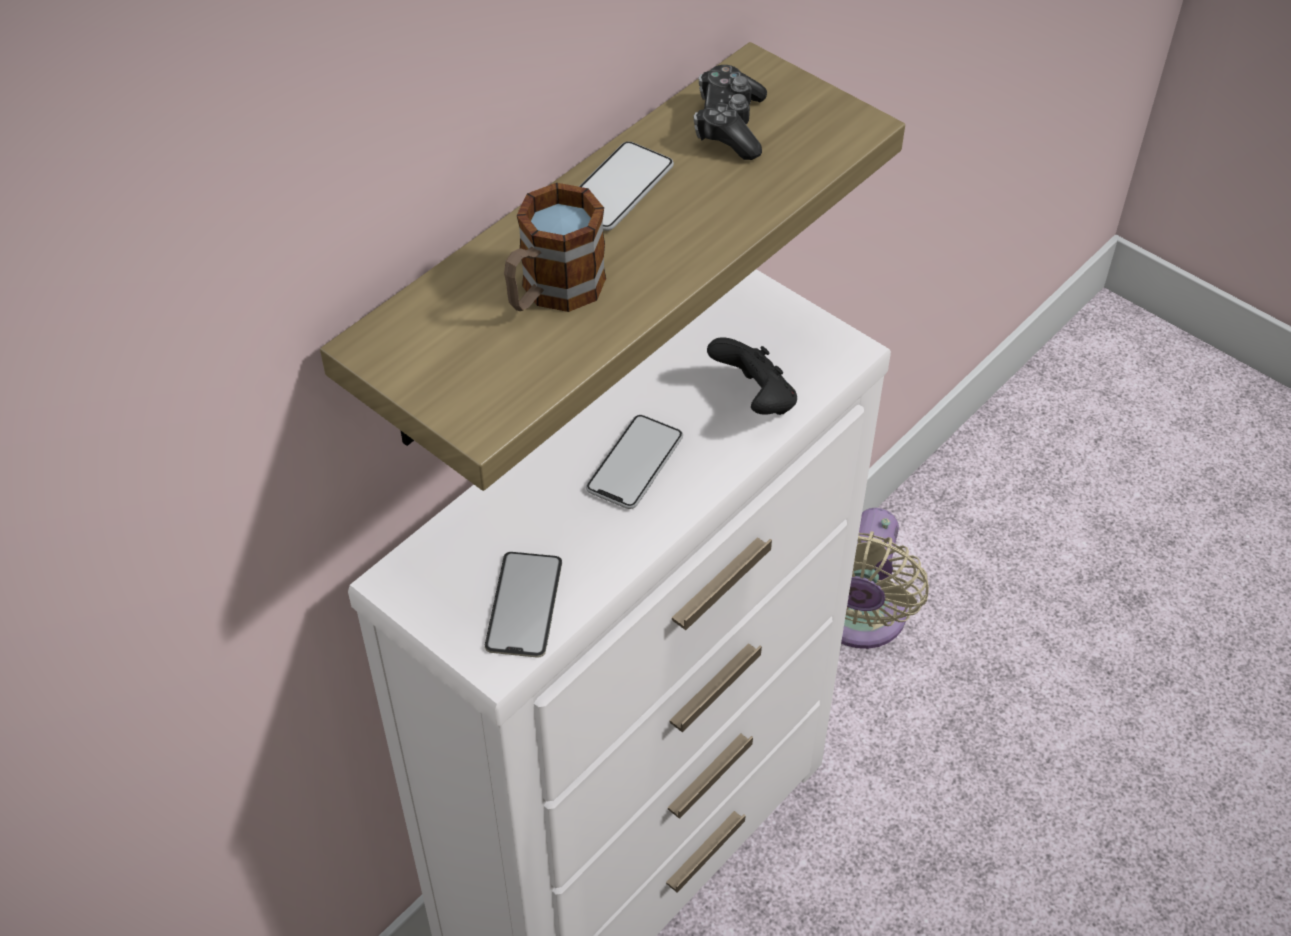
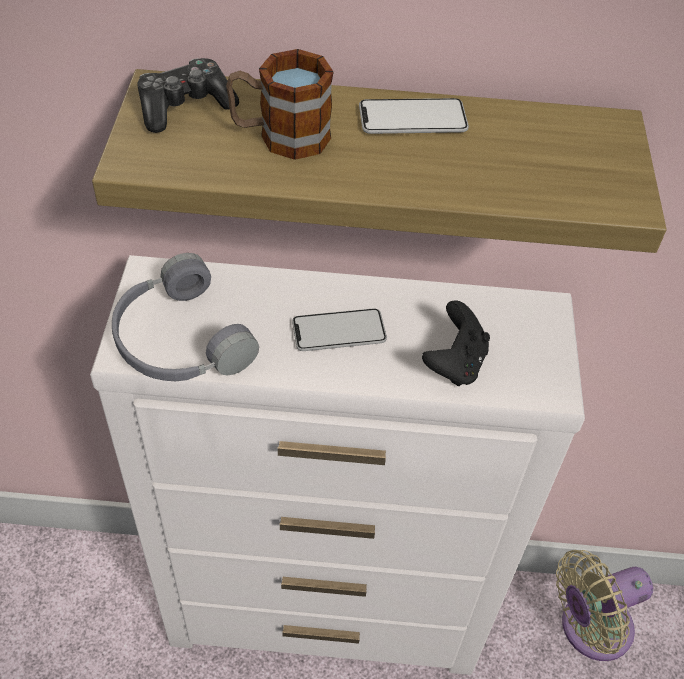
camera: 50 degrees right, 0 degrees up
phone [485,552,562,658] -> grey headphones [112,253,259,381]
game controller [694,65,767,160] -> game controller moved to [137,58,239,133]

